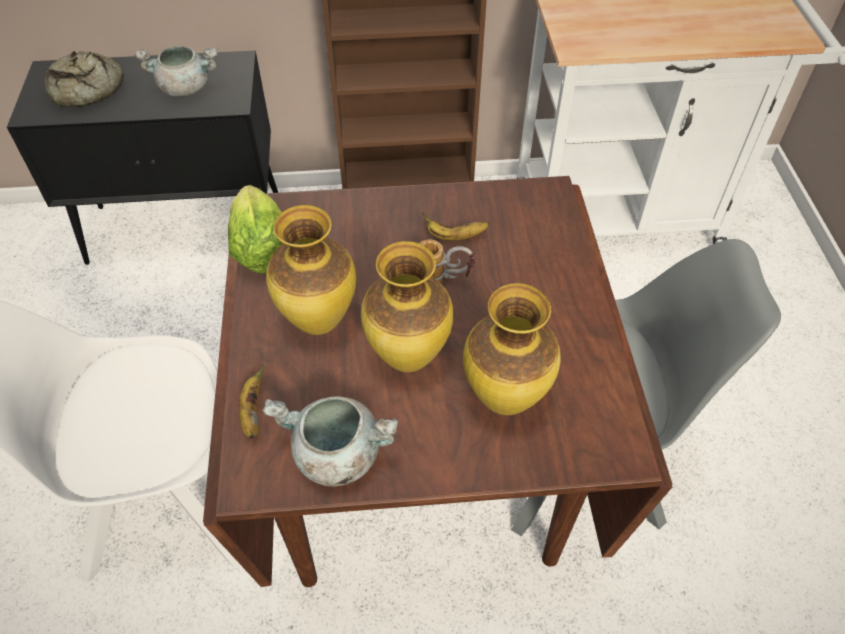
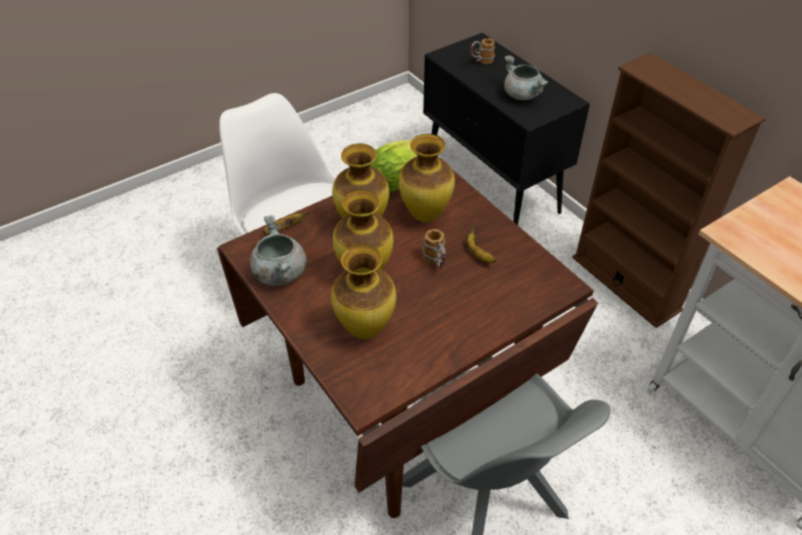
camera: 60 degrees right, 5 degrees down
bread [44,51,124,107] -> mug [470,38,495,64]
none -> vase [399,134,455,222]

